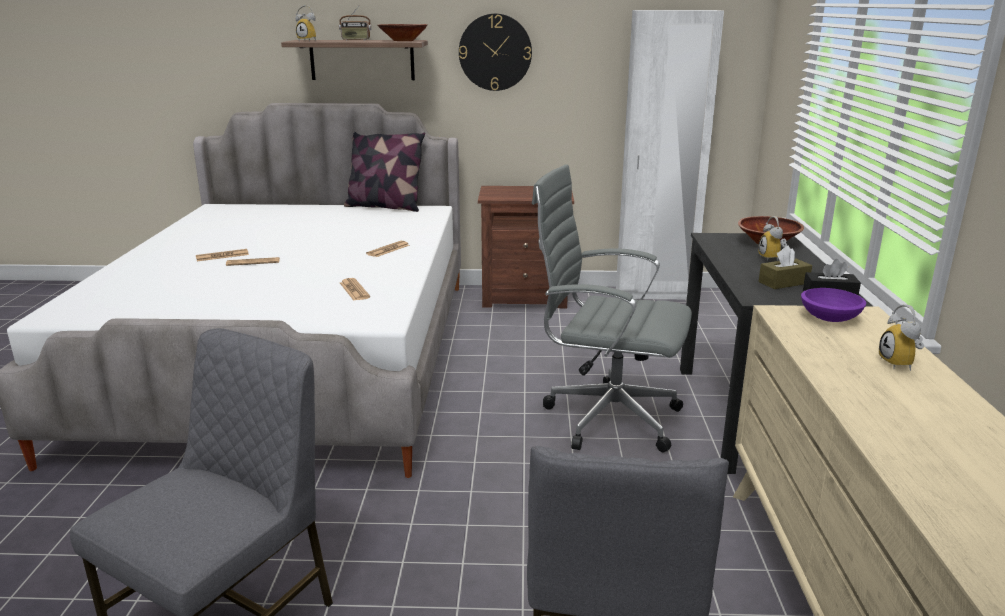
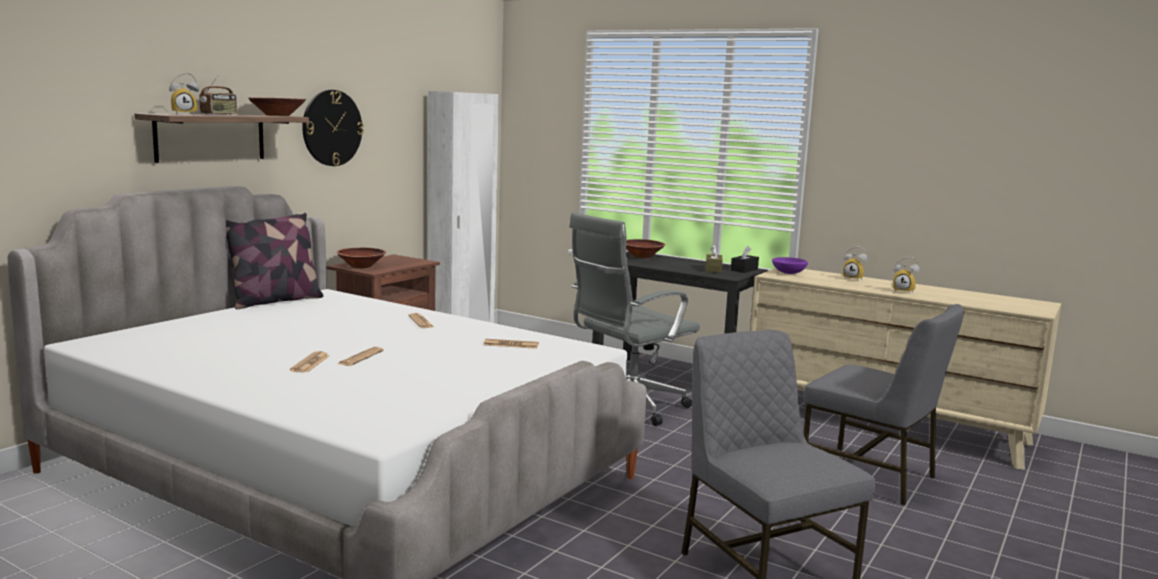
camera: 60 degrees left, 10 degrees down
alarm clock [758,216,787,261] -> alarm clock moved to [893,257,920,294]
none -> brown bowl [336,248,386,268]

